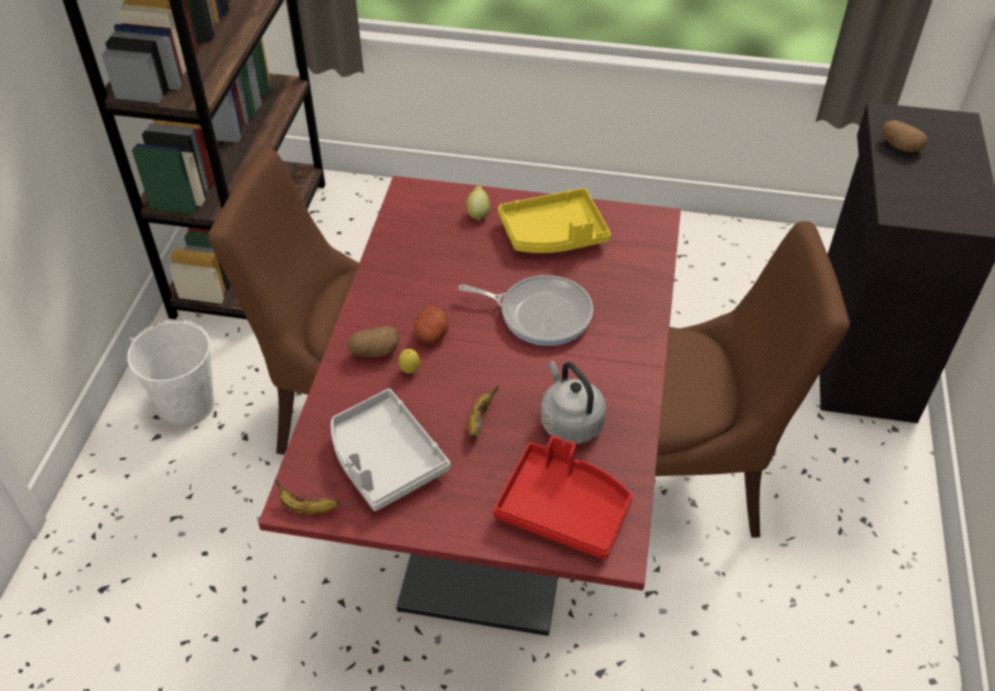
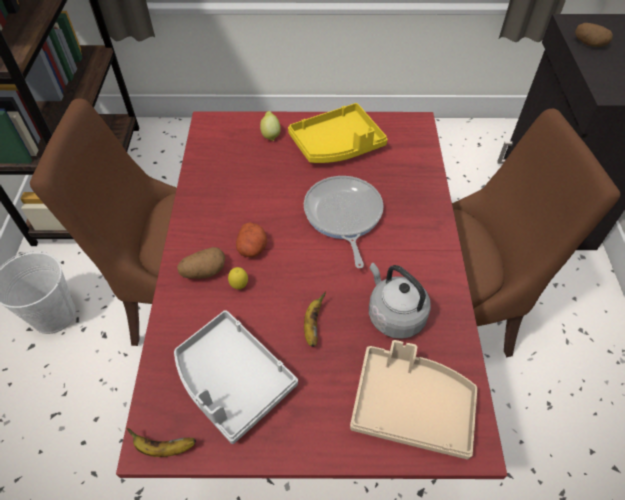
camera: 10 degrees left, 5 degrees up
frying pan [458,275,593,346] -> frying pan turned 105 degrees counterclockwise [304,176,383,268]
red tray [493,436,632,559] -> beige tray [350,340,477,459]

